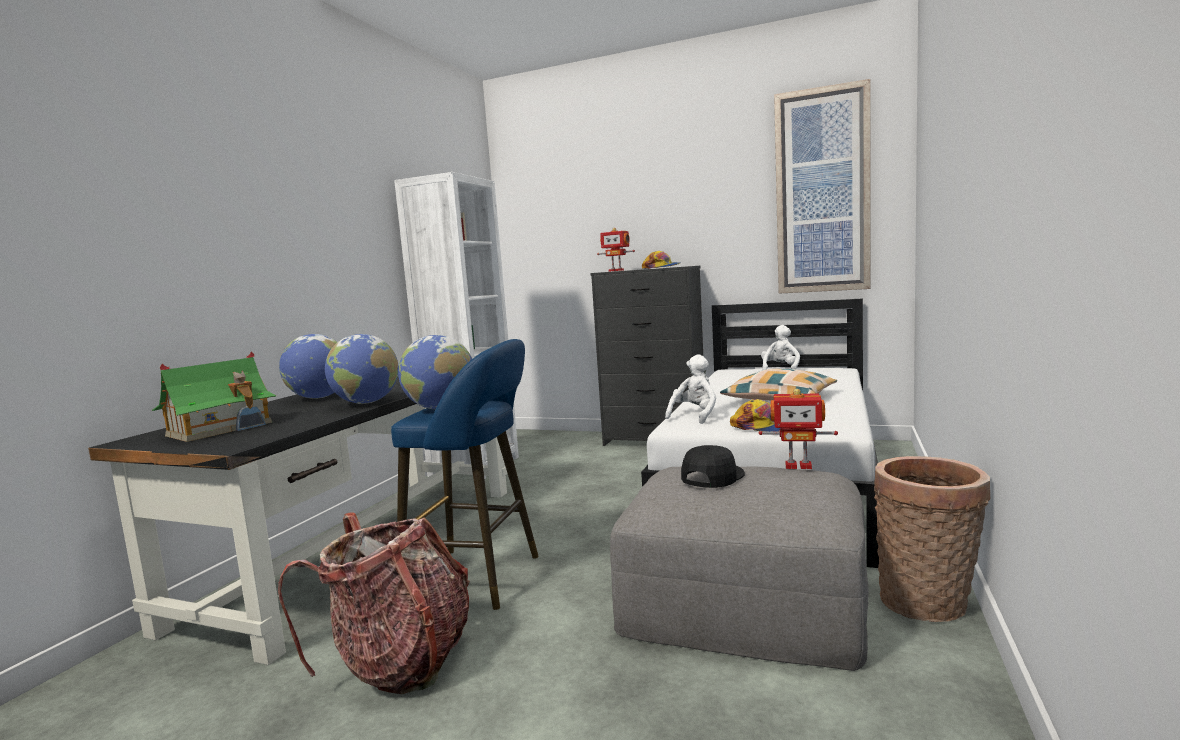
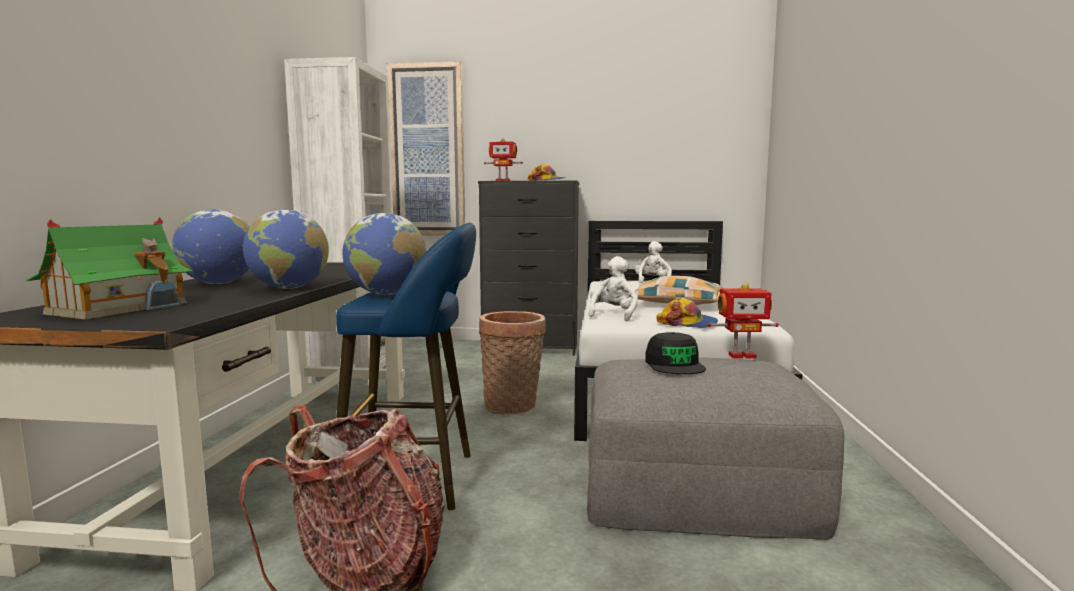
camera: 15 degrees left, 0 degrees up
black cap [681,445,745,488] -> black cap turned 150 degrees clockwise [645,332,706,374]
picture [774,79,870,294] -> picture moved to [387,61,465,235]
basket [874,456,991,622] -> basket moved to [479,311,546,415]

